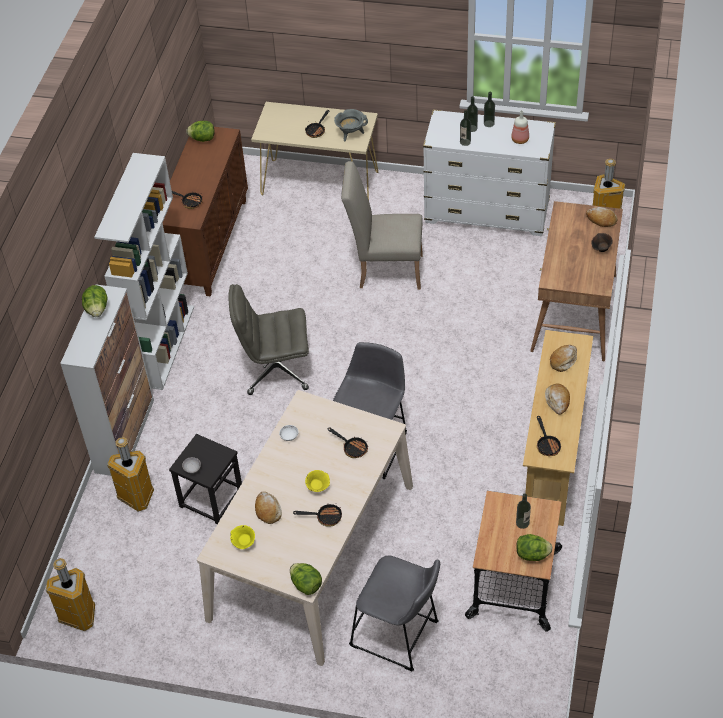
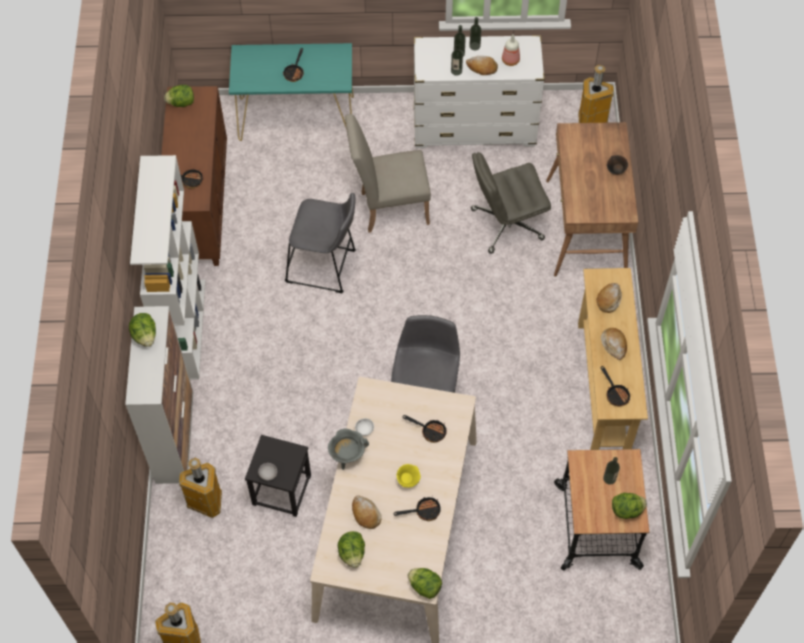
camera: 15 degrees left, 10 degrees up
grey office chair [228,284,309,395] -> grey office chair moved to [471,152,551,254]
yellow bowl [230,525,255,549] -> lettuce [338,531,365,568]
beige console table [251,102,378,200] -> turquoise console table [229,43,354,141]
grey cooking pot [334,109,368,141] -> grey cooking pot moved to [328,428,369,470]
grey stool [349,556,440,671] -> grey stool moved to [285,193,356,293]
bread [586,207,618,227] -> bread moved to [466,56,498,75]

